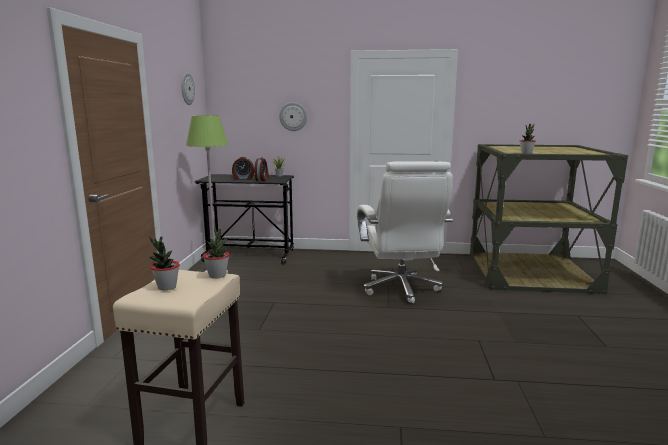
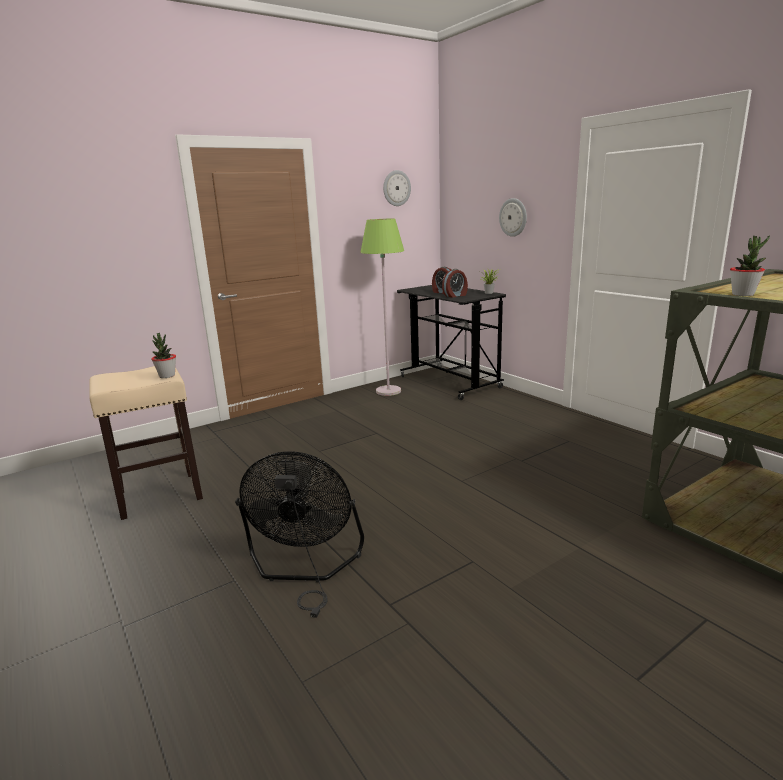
camera: 50 degrees right, 5 degrees up
potted plant [150,237,180,290] -> none
white office chair [356,161,453,303] -> none
none -> black fan [235,451,364,618]

